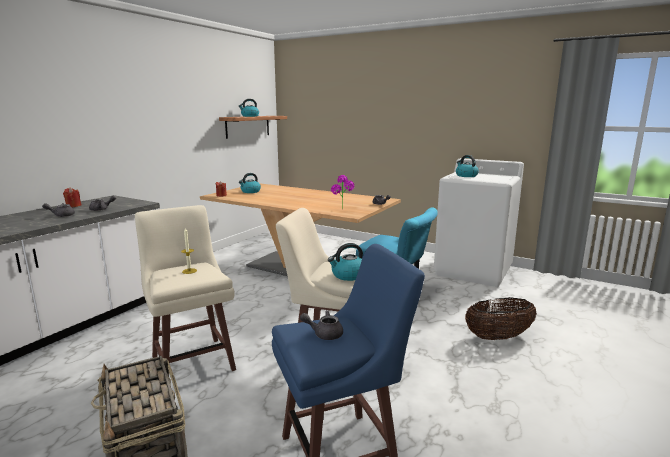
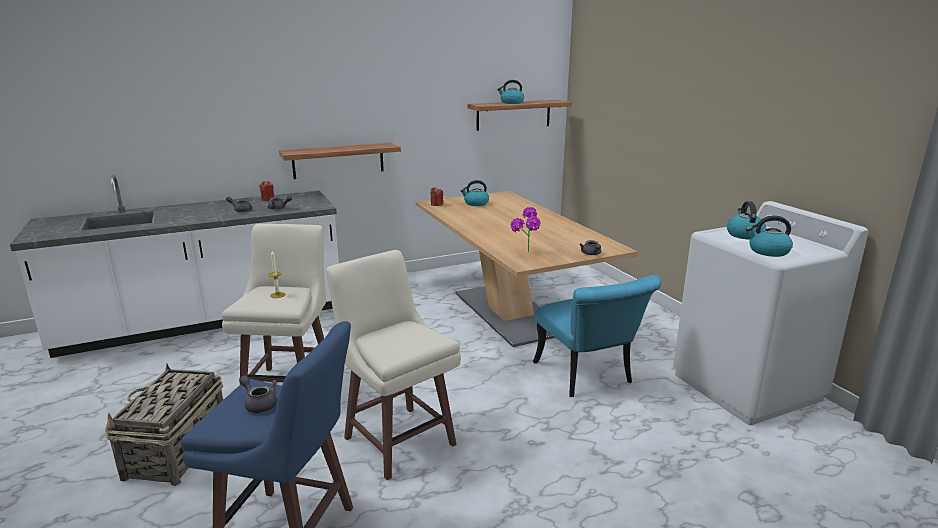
camera: 35 degrees right, 5 degrees up
kettle [328,243,363,281] -> kettle moved to [746,215,793,257]
basket [465,297,537,340] -> none
none -> shelf [279,143,401,179]

